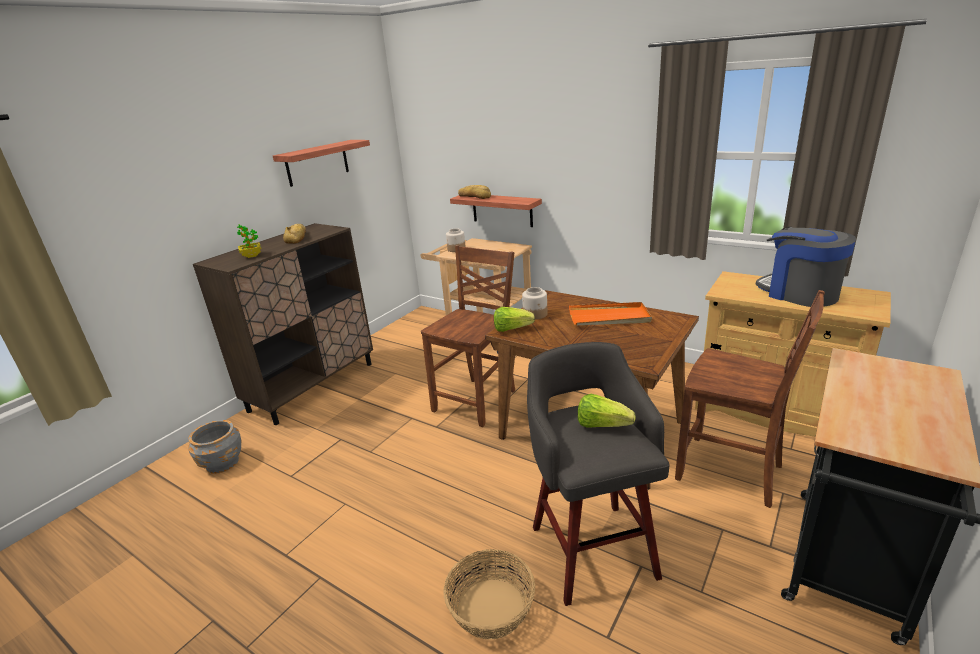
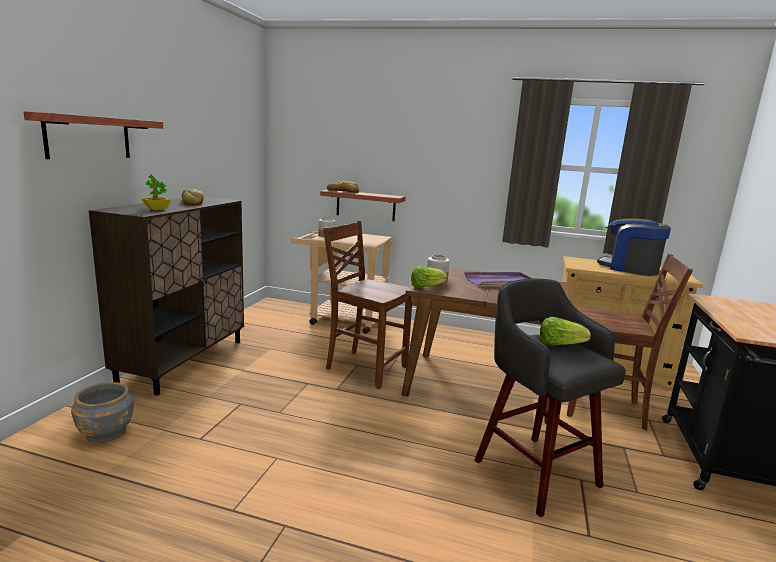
camera: 20 degrees left, 10 degrees down
shelf [273,140,370,187] -> shelf moved to [24,111,163,159]
brown chair [421,245,515,427] -> brown chair turned 75 degrees counterclockwise [323,221,412,389]
basket [444,549,535,640] -> none
orange tray [569,302,652,325] -> purple tray [464,272,533,285]

